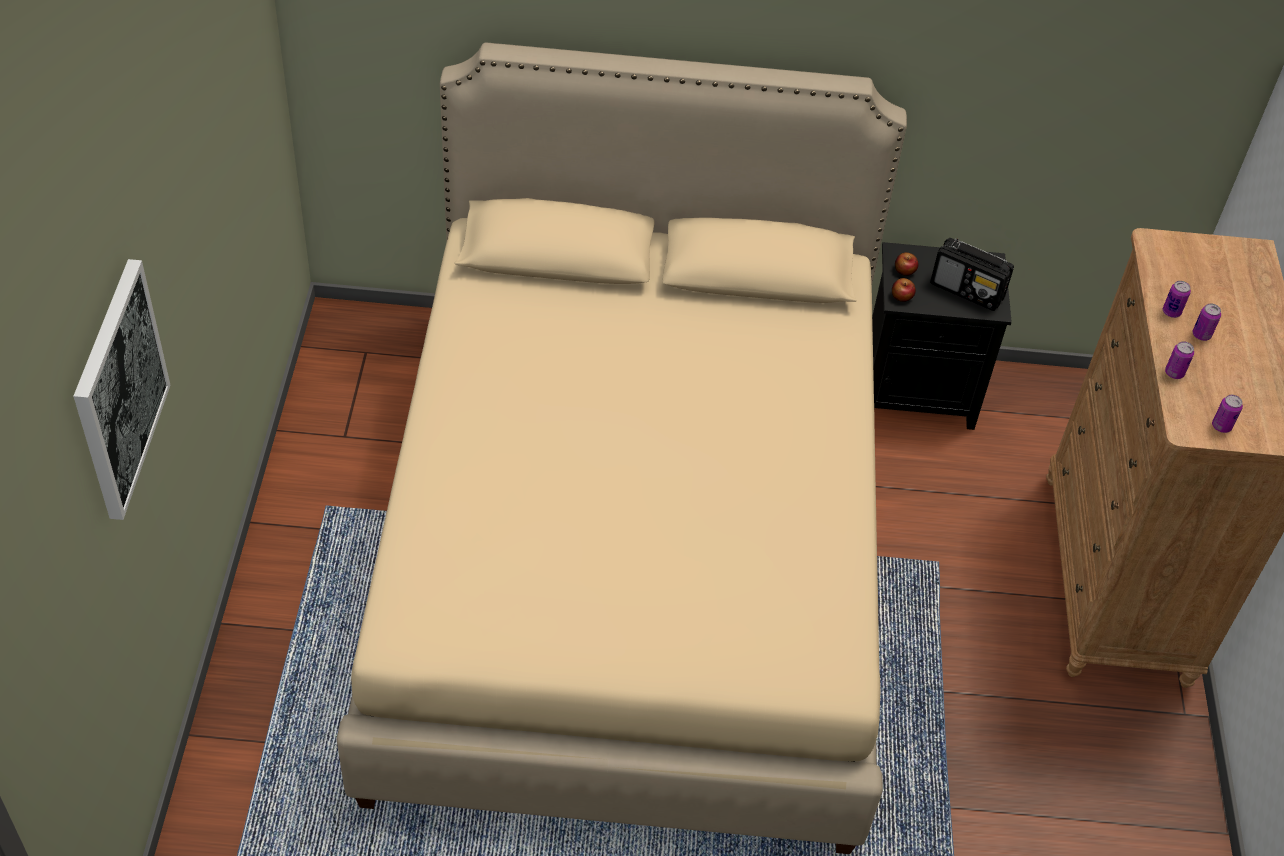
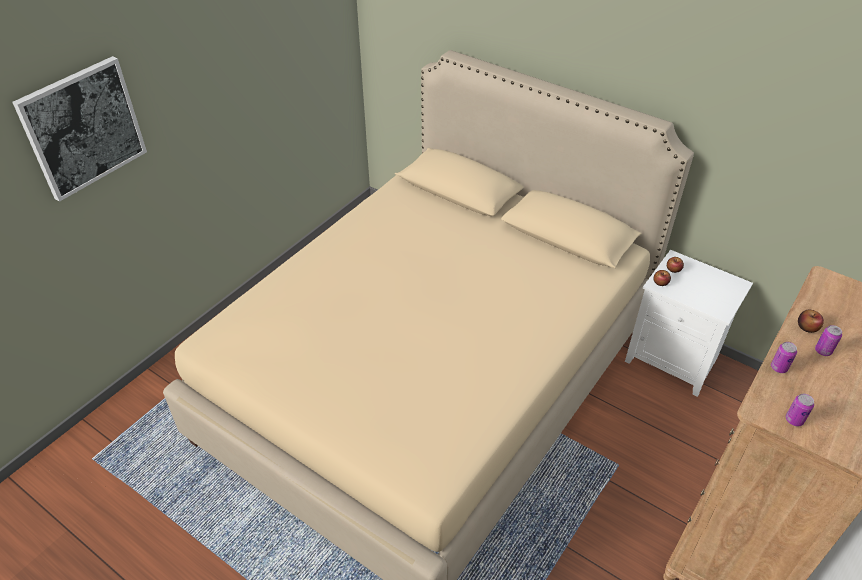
camera: 35 degrees right, 5 degrees down
black nightstand [872,242,1012,430] -> white nightstand [625,250,753,397]
radio [930,238,1014,311] -> none
can [1163,281,1191,318] -> apple [798,310,824,333]

